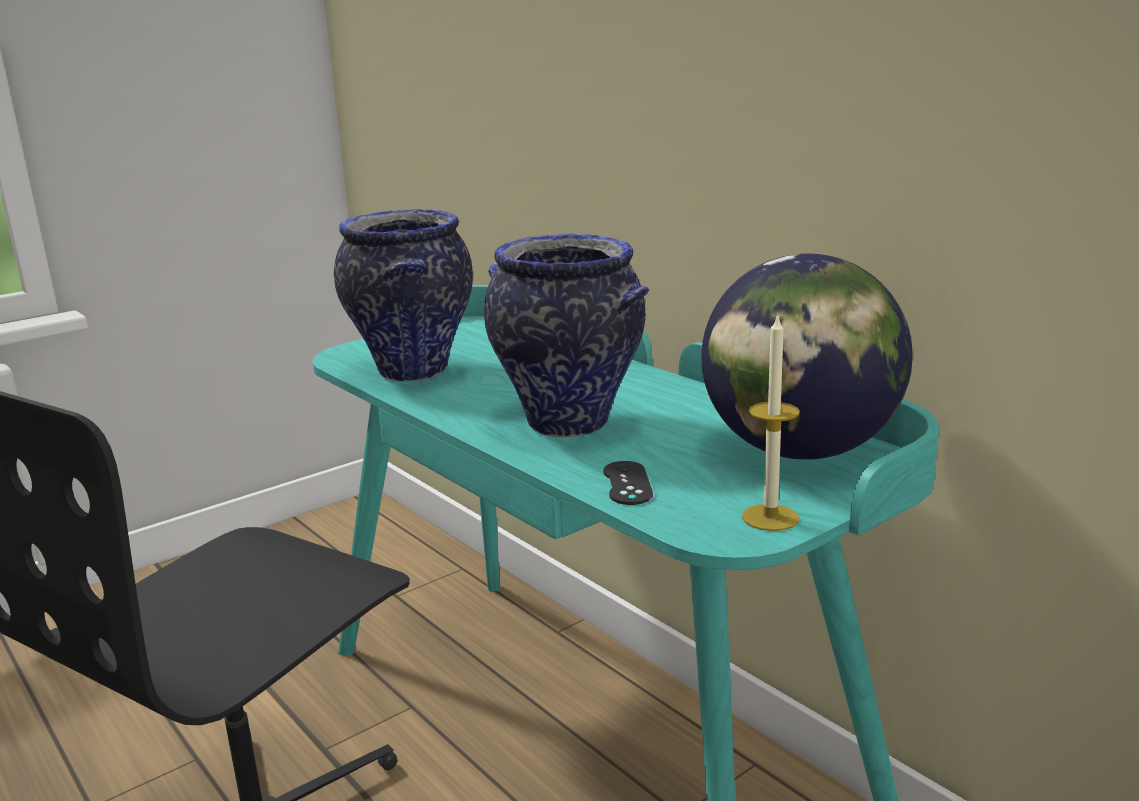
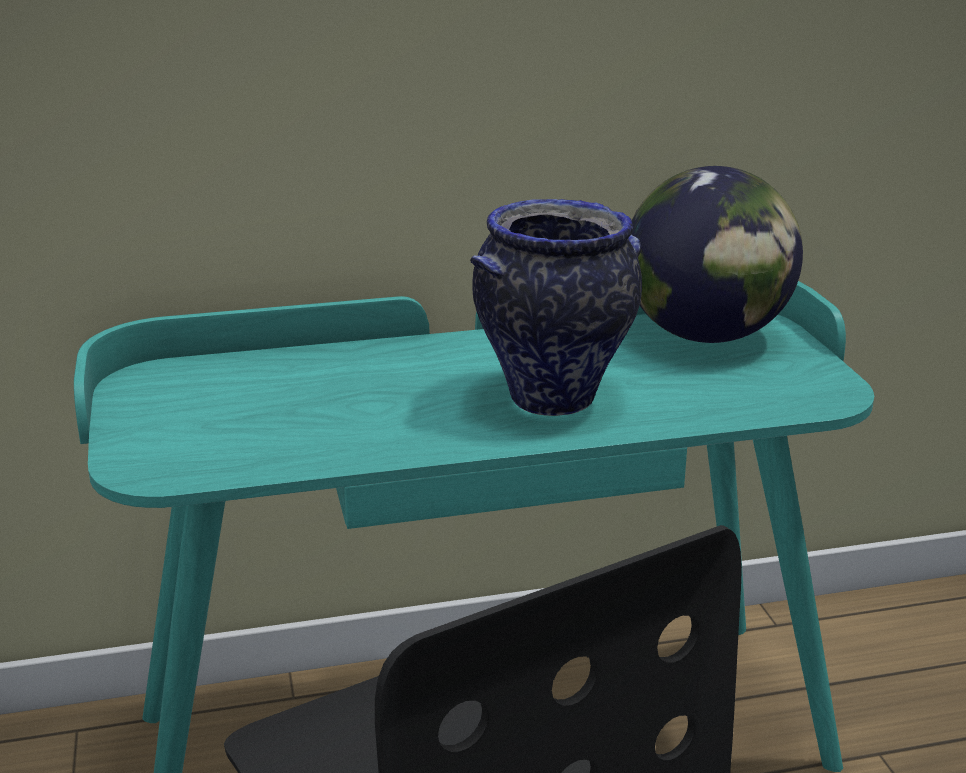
camera: 65 degrees left, 5 degrees up
vase [334,209,473,381] -> none
black game controller [603,461,653,505] -> none
candle [742,313,800,531] -> none

